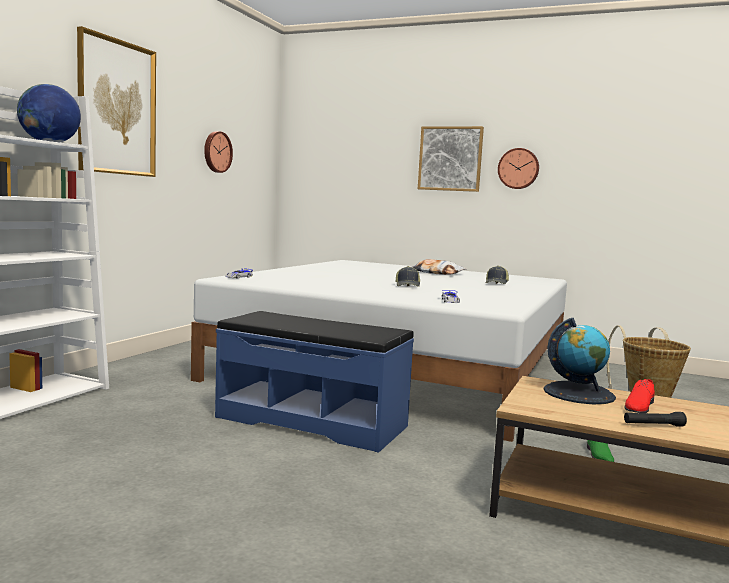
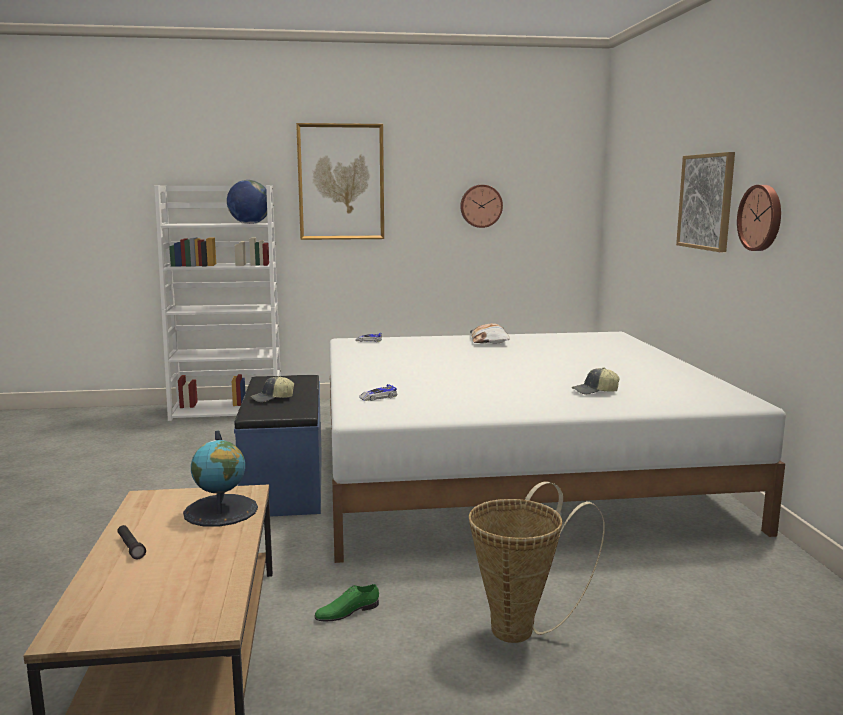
camera: 60 degrees right, 5 degrees up
cap [396,266,420,287] -> cap moved to [250,376,294,402]
pillow [412,259,467,275] -> pillow moved to [470,323,510,344]
red shoe [624,379,655,413] -> none

